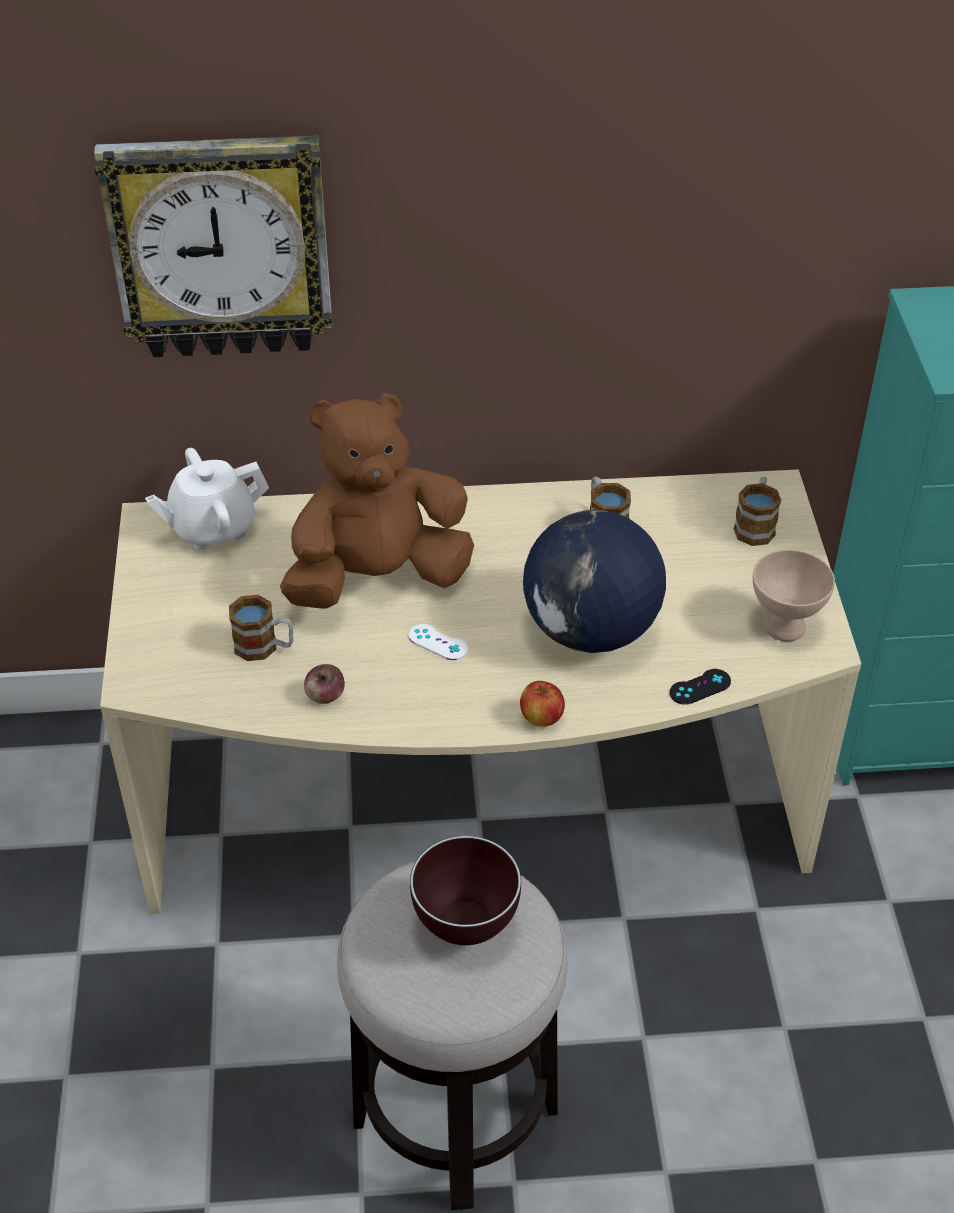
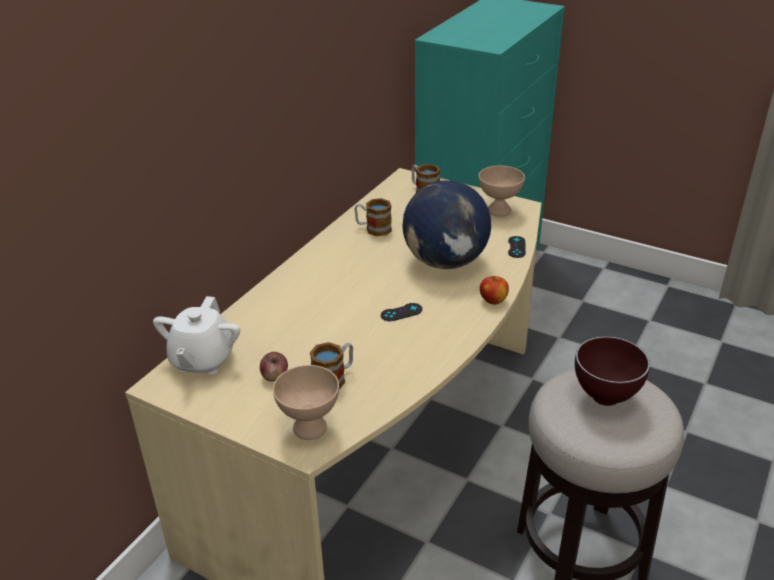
camera: 55 degrees left, 10 degrees down
wall clock [94,136,332,357] -> none
brown plush toy [280,393,474,609] -> none
apple [304,664,345,704] -> apple moved to [260,352,288,381]
white game controller [409,624,468,660] -> black game controller [381,303,422,321]
none -> beige bowl [273,365,339,440]

